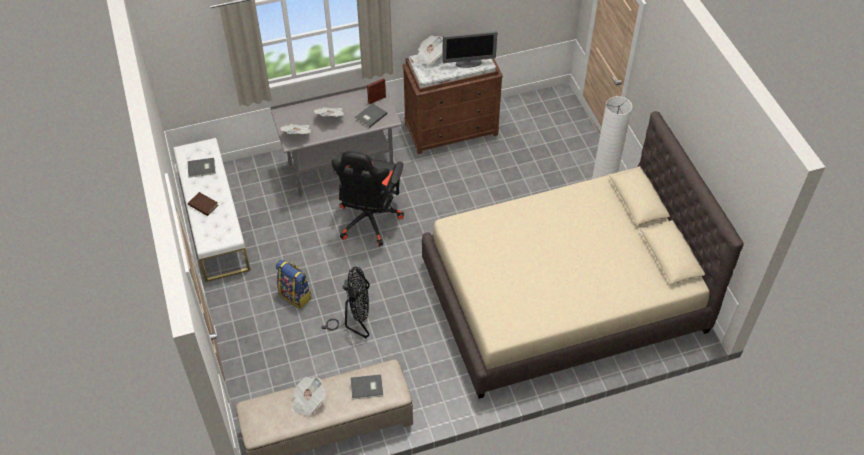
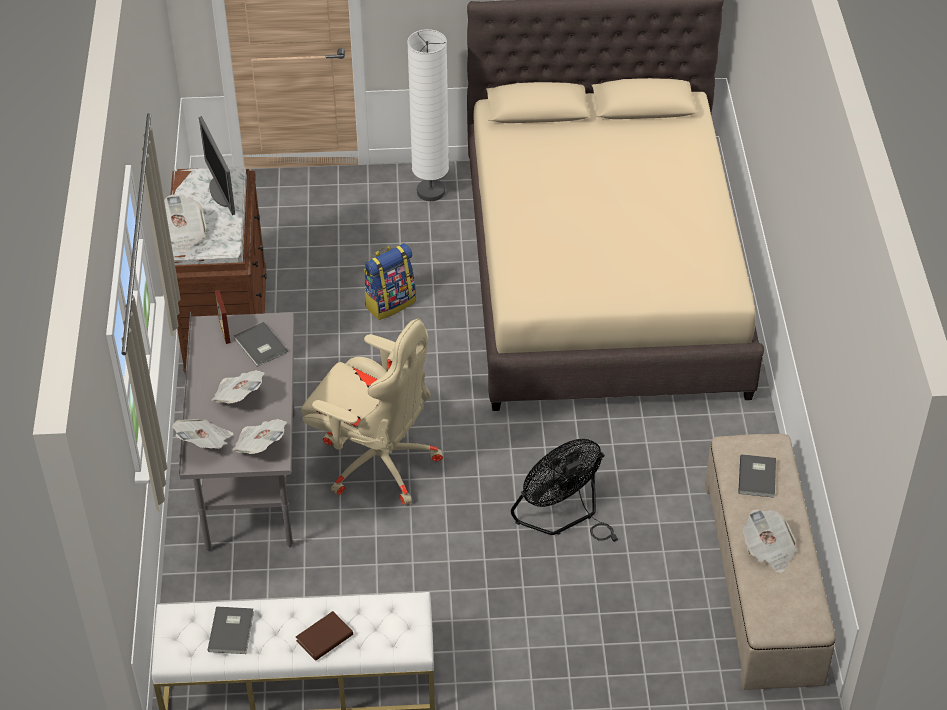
camera: 75 degrees left, 5 degrees down
backpack [276,260,312,309] -> backpack moved to [364,243,416,320]
black fan [321,266,370,339] -> black fan turned 45 degrees counterclockwise [511,439,618,542]
black office chair [331,151,404,247] -> beige office chair [301,319,443,505]
monitor [443,31,497,68] -> monitor turned 150 degrees clockwise [199,116,235,215]
none -> newspaper [172,419,234,449]

